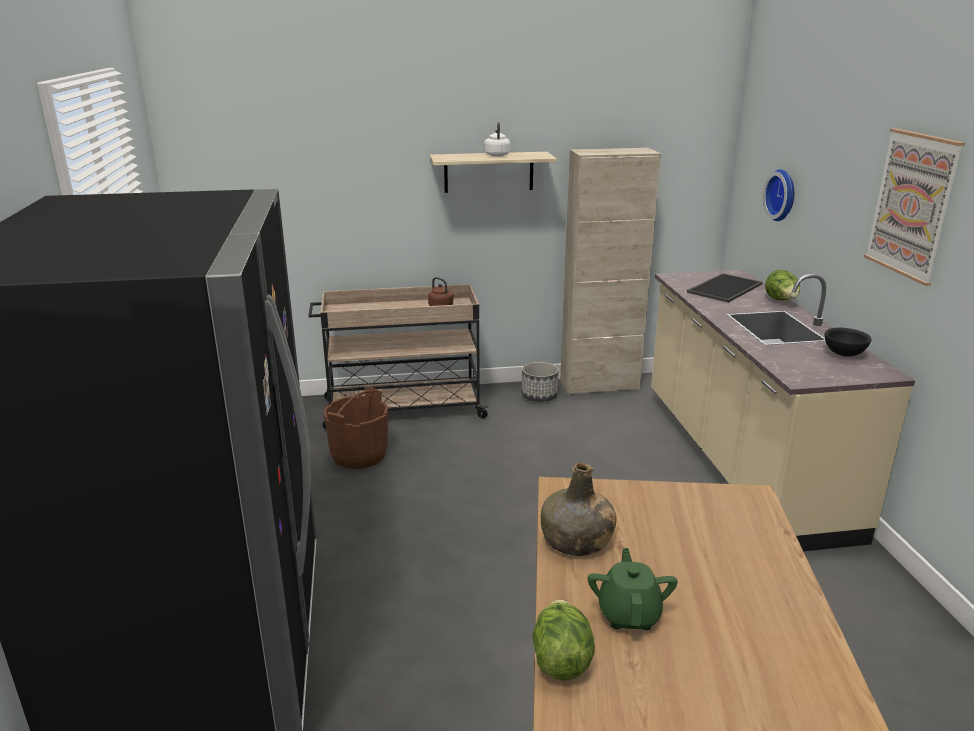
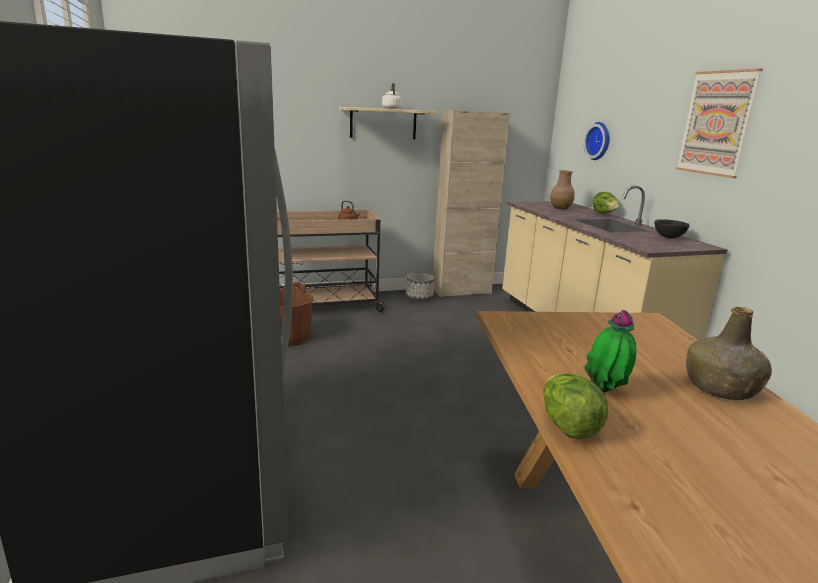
camera: 10 degrees left, 5 degrees down
green bottle [541,463,616,556] -> green bottle moved to [686,307,772,400]
green teapot [588,548,678,630] -> potted plant [584,310,636,393]
tray [687,273,763,303] -> brown vase [550,170,575,209]

